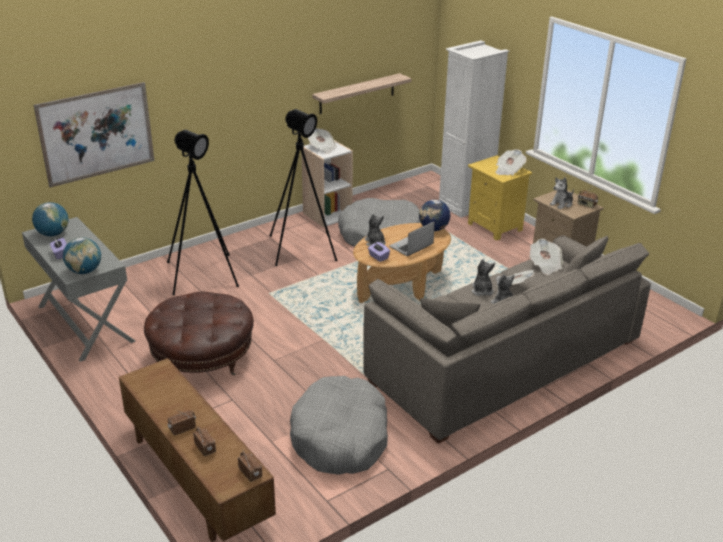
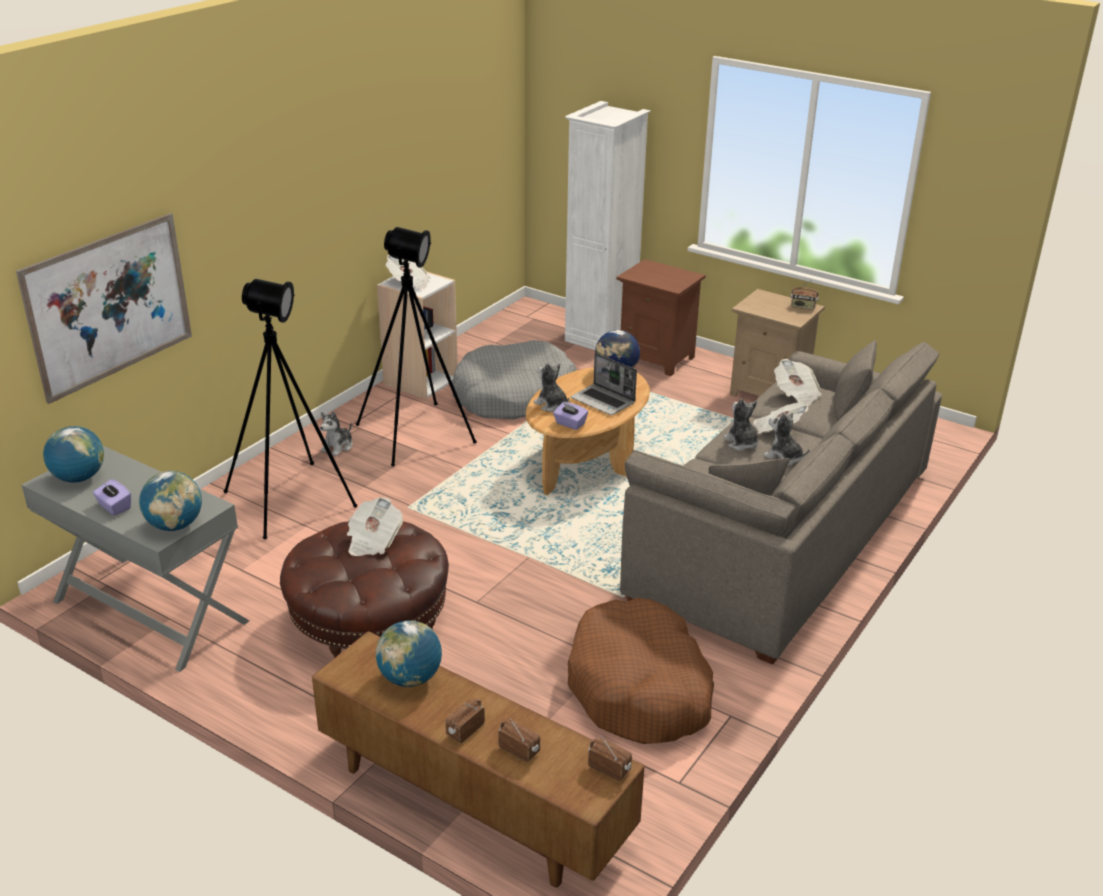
camera: 20 degrees left, 0 degrees up
grey dog bed [290,376,388,475] -> brown dog bed [568,598,714,744]
shelf [312,73,412,114] -> none
laptop [389,221,435,256] -> laptop turned 75 degrees counterclockwise [571,353,637,415]
yellow nightstand [468,155,532,240] -> brown nightstand [616,259,706,376]
newspaper [496,149,527,176] -> newspaper moved to [347,497,403,556]
plush toy [550,177,574,209] -> plush toy moved to [320,411,353,456]
none -> globe [376,620,442,687]

